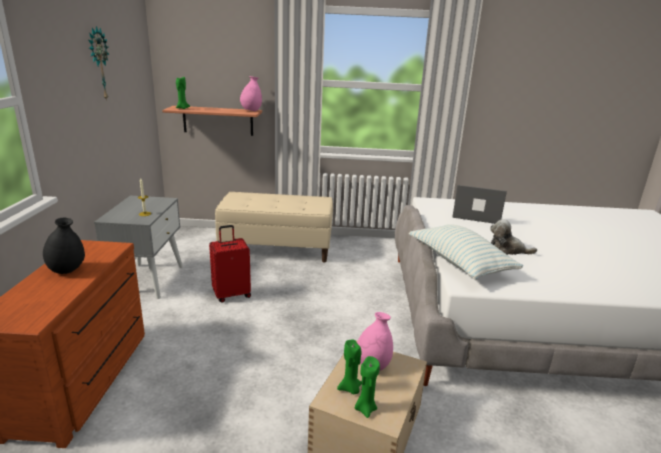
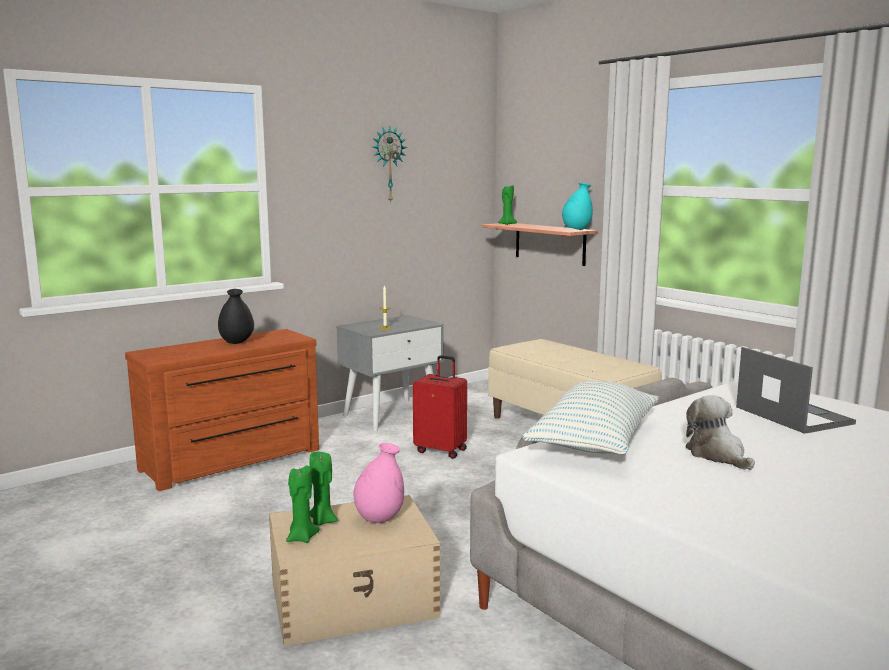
camera: 50 degrees right, 10 degrees down
pink vase [240,76,262,111] -> turquoise vase [562,182,593,230]

